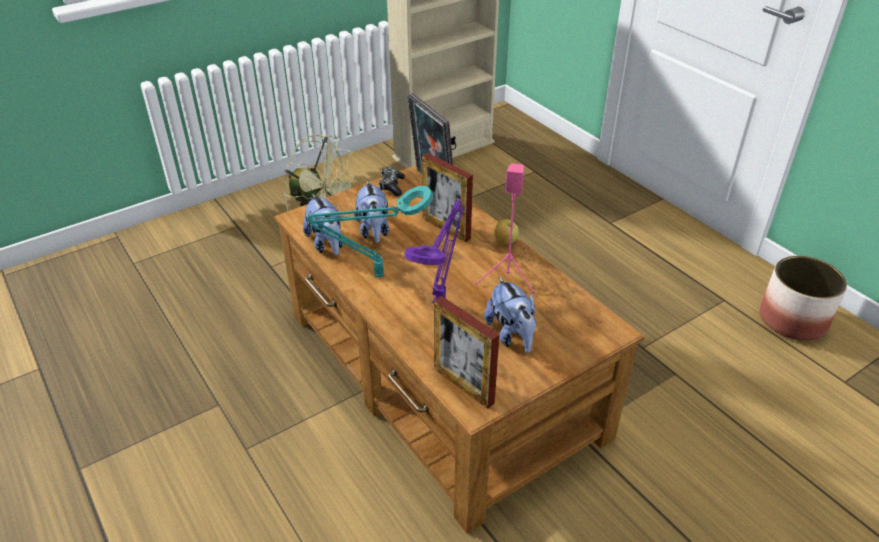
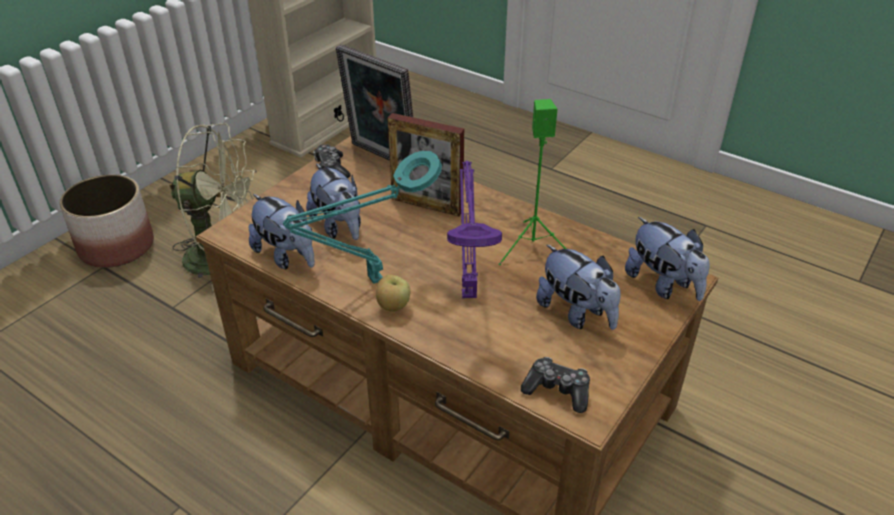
camera: 20 degrees left, 0 degrees up
picture frame [434,296,500,409] -> game controller [521,357,590,413]
pink speaker [474,163,536,295] -> green speaker [499,99,566,265]
apple [494,219,519,245] -> apple moved to [376,275,410,312]
planter [760,256,847,341] -> planter moved to [59,174,154,268]
none -> plush toy [625,217,710,301]

